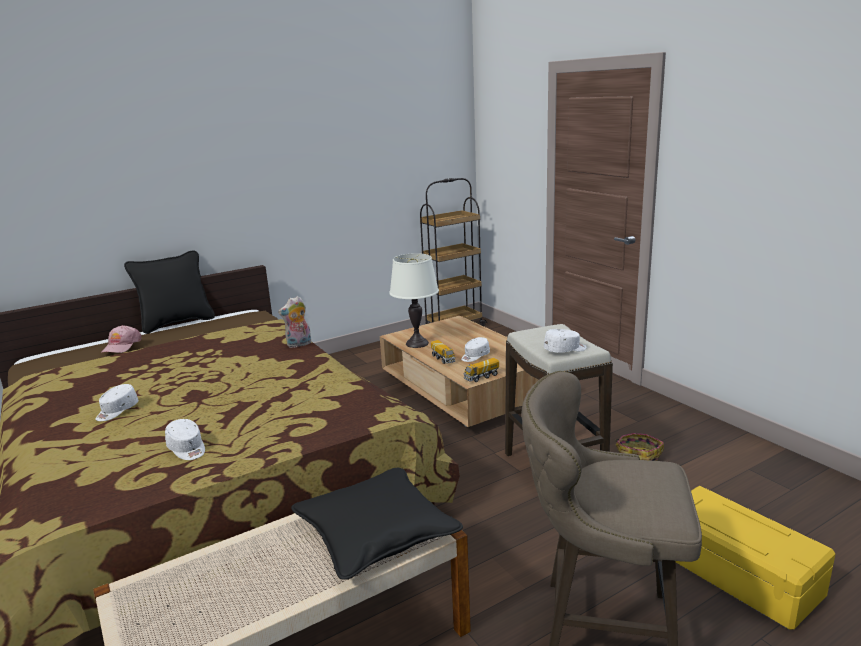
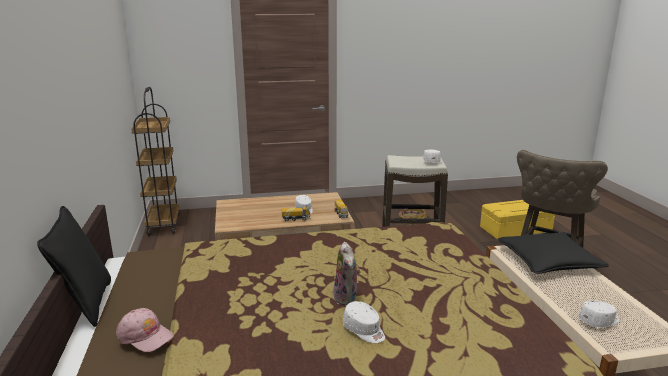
camera: 70 degrees left, 0 degrees up
white cap [165,419,205,460] -> white cap moved to [579,300,619,327]
plush toy [278,296,311,348] -> plush toy moved to [333,242,361,306]
white table lamp [389,253,439,348] -> none

